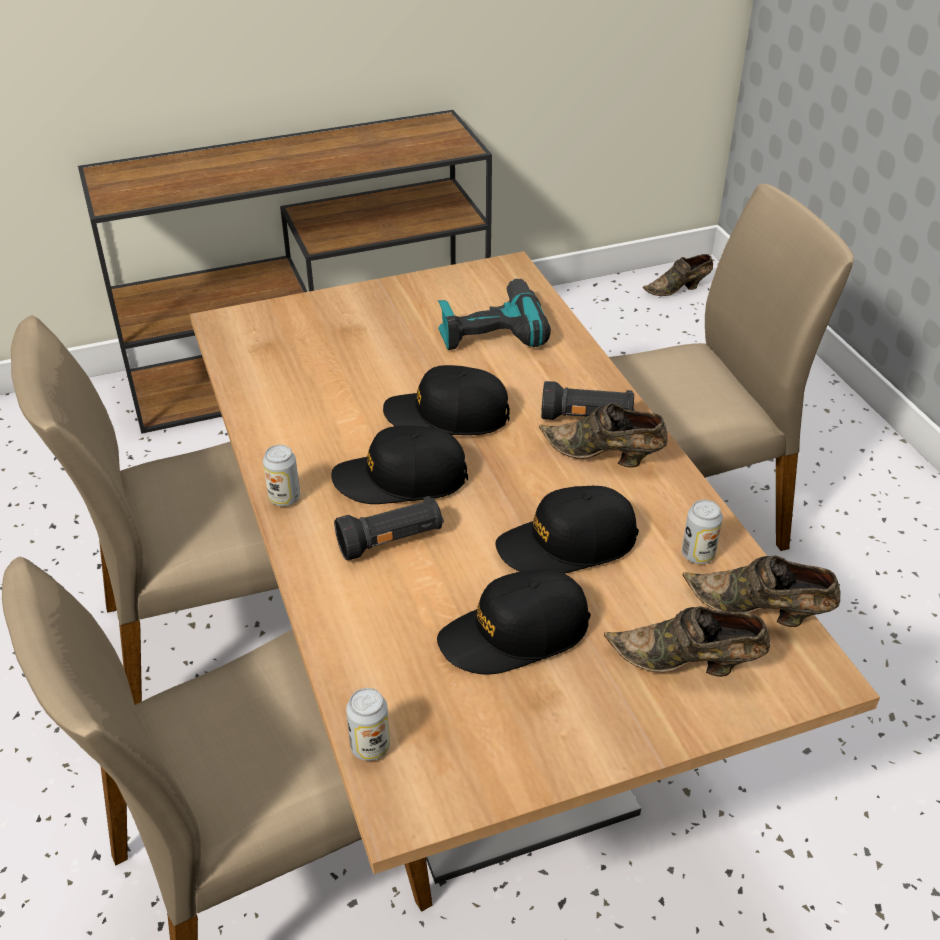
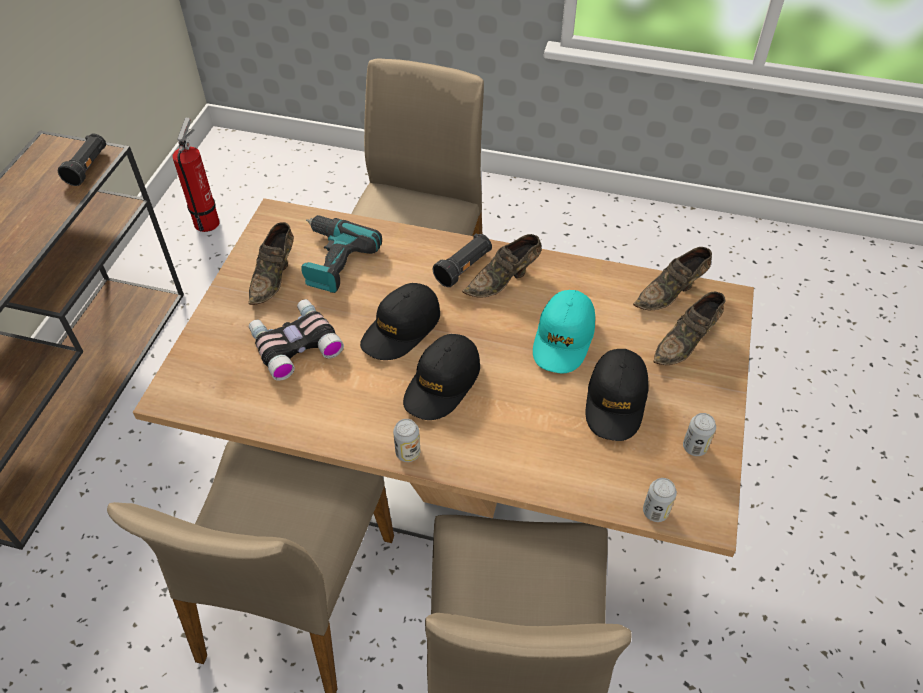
camera: 55 degrees left, 10 degrees up
black flashlight [334,496,444,560] -> black flashlight moved to [58,133,106,186]
black cap [495,486,639,574] -> turquoise cap [533,290,595,373]
brown shoe [643,254,713,296] -> brown shoe moved to [248,222,294,305]
can [682,500,723,564] -> can moved to [683,413,716,456]
none -> fire extinguisher [172,118,220,232]
none -> binoculars [249,299,344,381]

